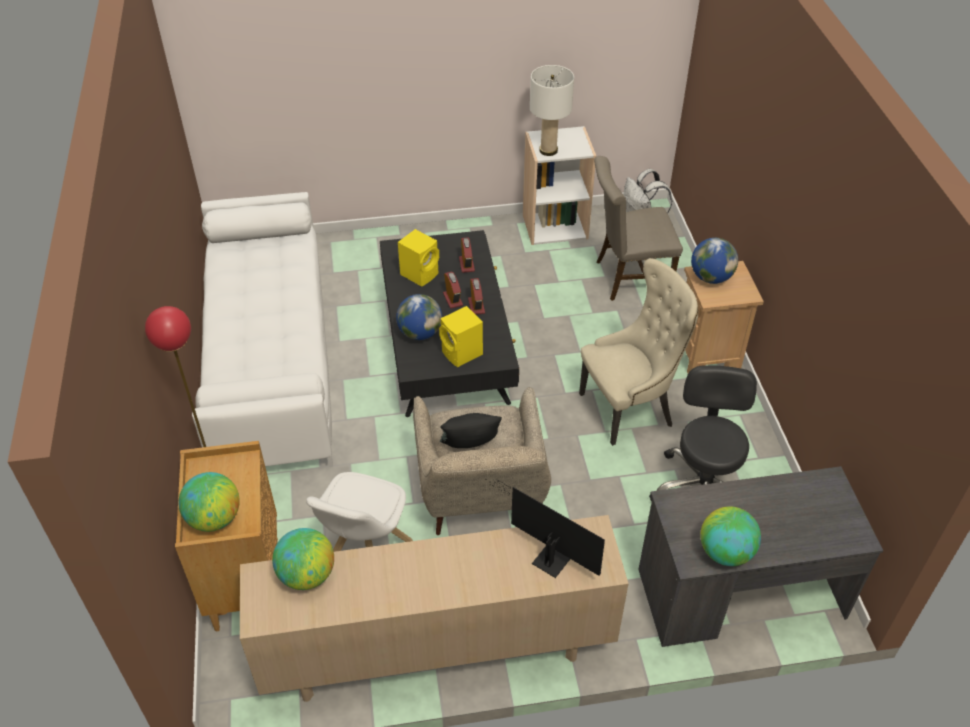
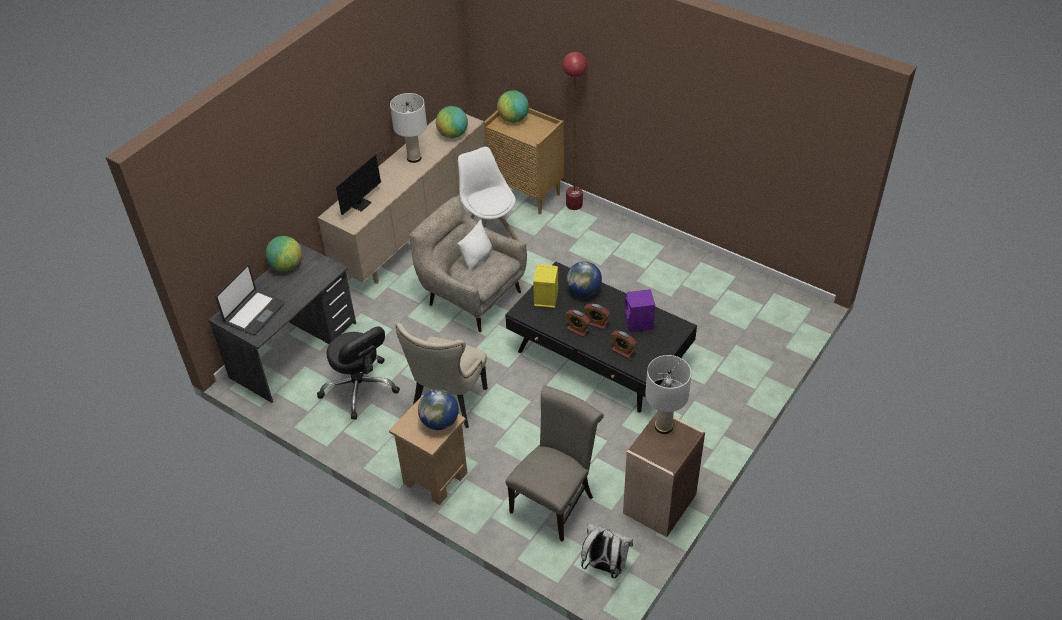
camera: 135 degrees right, 0 degrees up
white sofa [192,192,333,467] -> none
yellow speaker [398,229,439,287] -> purple speaker [625,289,655,332]
black pillow [440,413,502,448] -> white pillow [457,220,493,271]
monitor [487,479,605,578] -> monitor turned 45 degrees counterclockwise [336,150,390,215]
white bookcase [523,126,596,245] -> brown bookcase [623,413,705,537]
none -> laptop [215,264,285,335]
none -> white table lamp [390,93,427,163]

